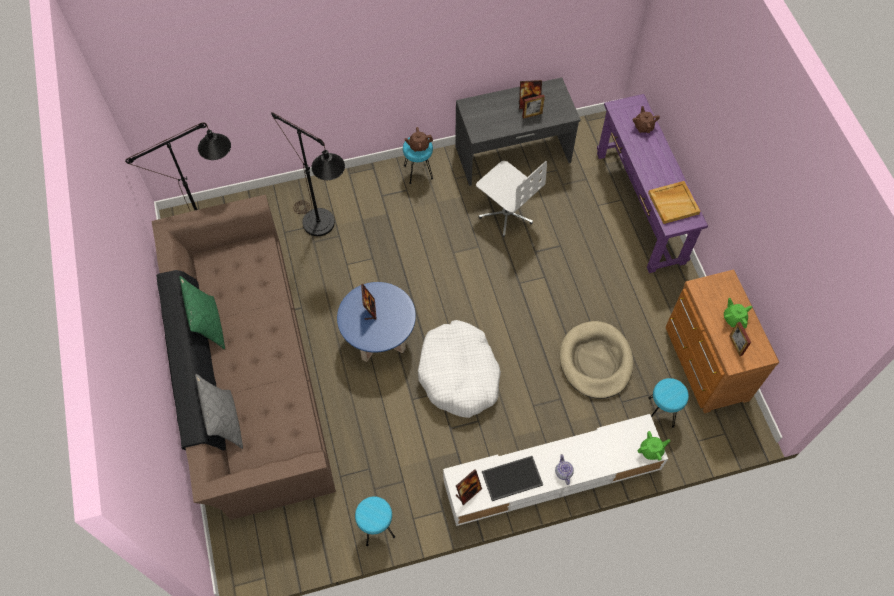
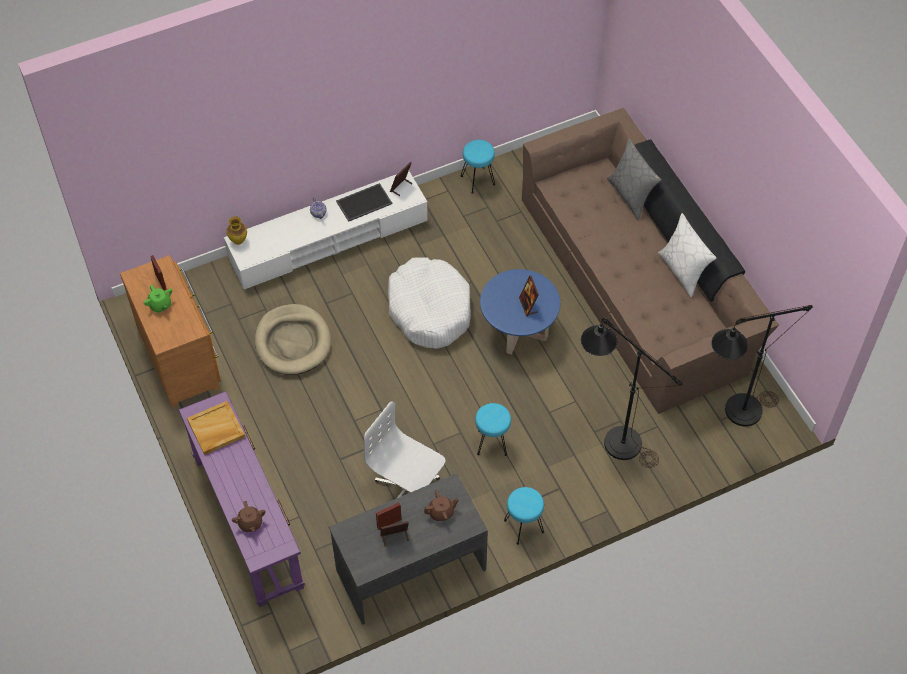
camera: 170 degrees right, 5 degrees down
green pillow [180,276,225,349] -> white pillow [658,213,717,297]
brown teapot [405,127,433,152] -> brown teapot moved to [424,490,459,521]
green teapot [637,431,670,460] -> vase [227,216,247,245]
turquoise stool [648,378,689,428] -> turquoise stool moved to [475,403,511,456]

